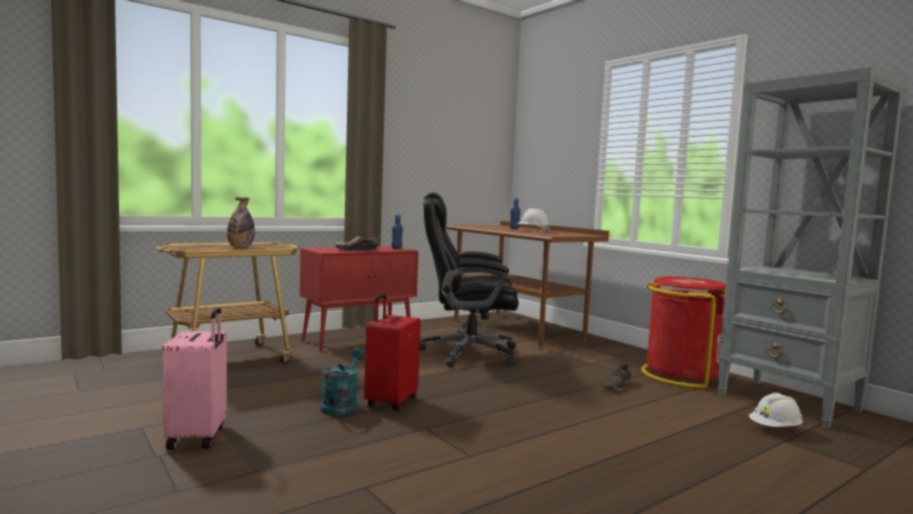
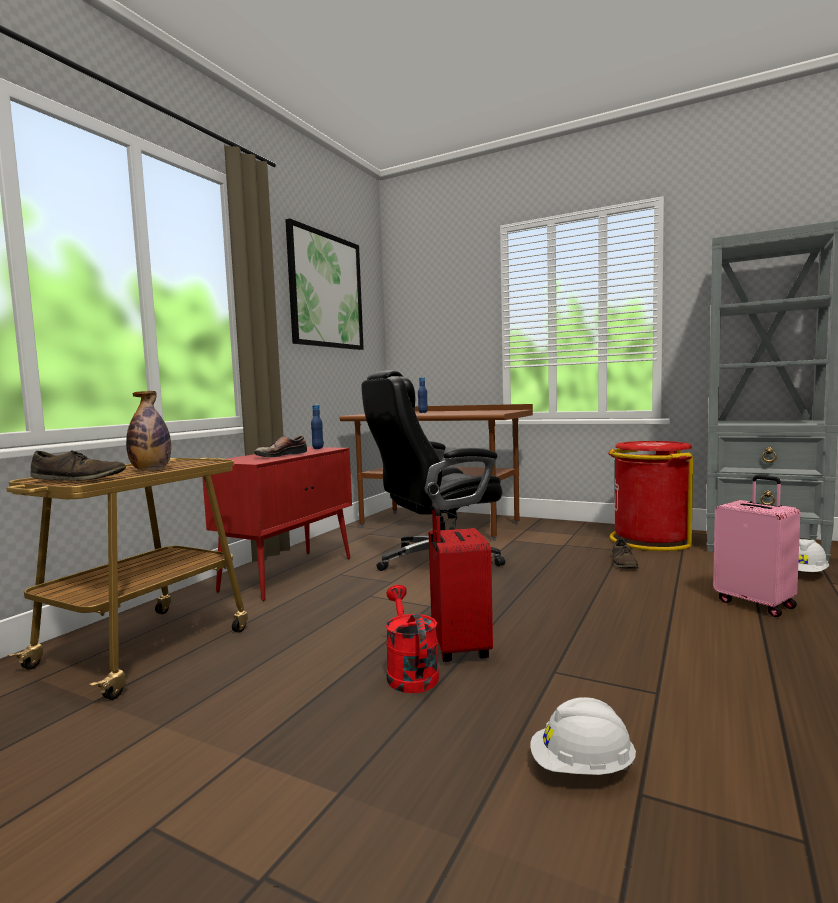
camera: 25 degrees left, 0 degrees up
pink suitcase [163,307,227,450] -> pink suitcase moved to [713,475,800,617]
turquoise watering can [321,348,365,416] -> red watering can [386,585,439,693]
white hard hat [517,209,550,232] -> white hard hat moved to [530,697,636,775]
none -> brown shoe [31,450,126,481]
none -> picture [285,219,364,350]

